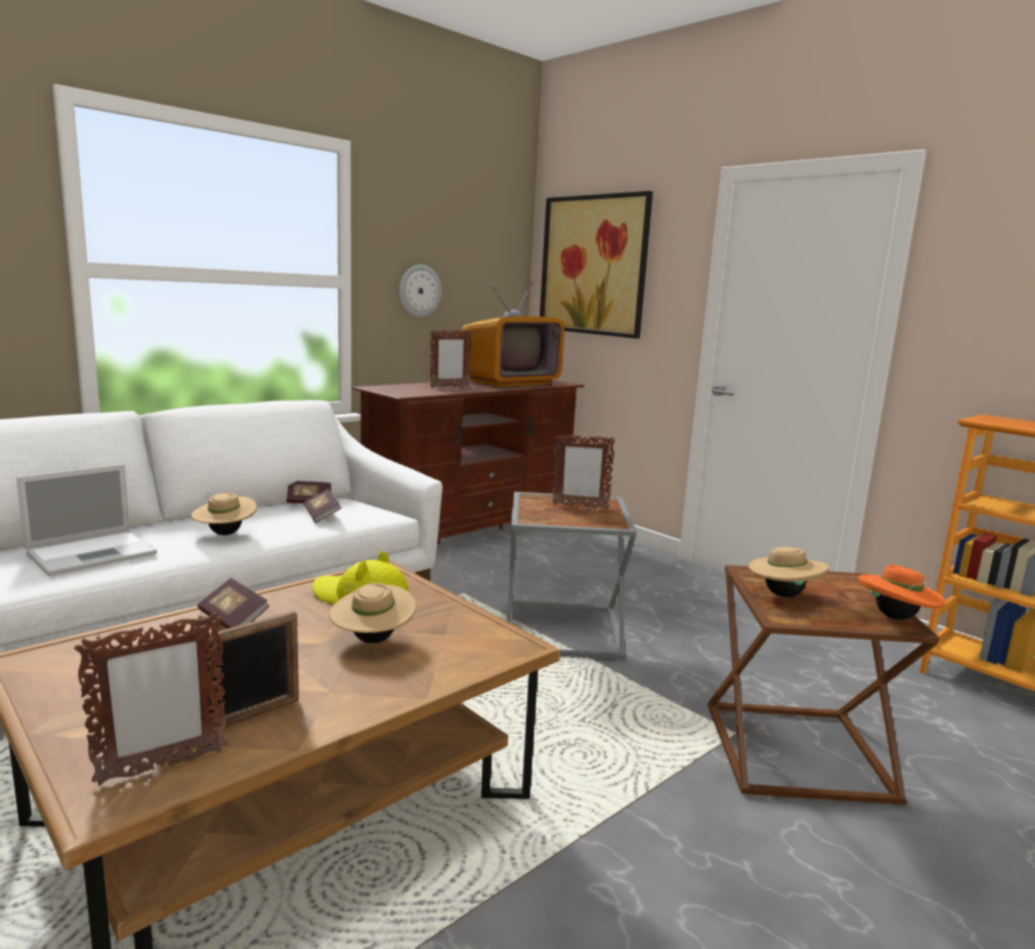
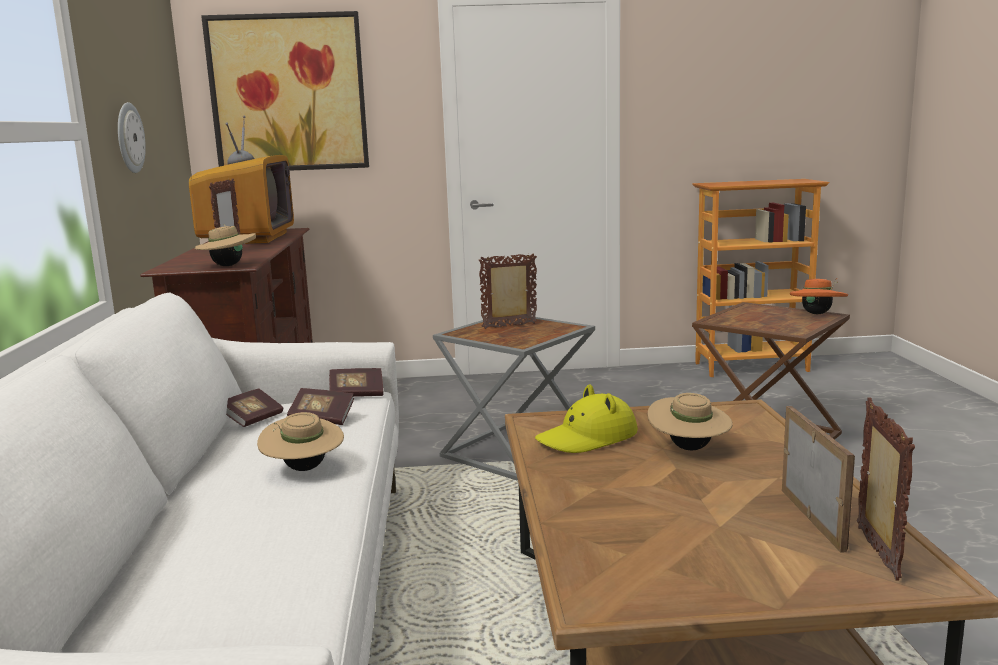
camera: 50 degrees left, 0 degrees up
laptop [16,464,157,576] -> none
book [197,578,270,629] -> book moved to [329,368,383,397]
picture frame [552,434,615,509] -> picture frame turned 150 degrees counterclockwise [479,254,537,329]
beige hat [748,542,829,597] -> beige hat moved to [194,224,256,266]

